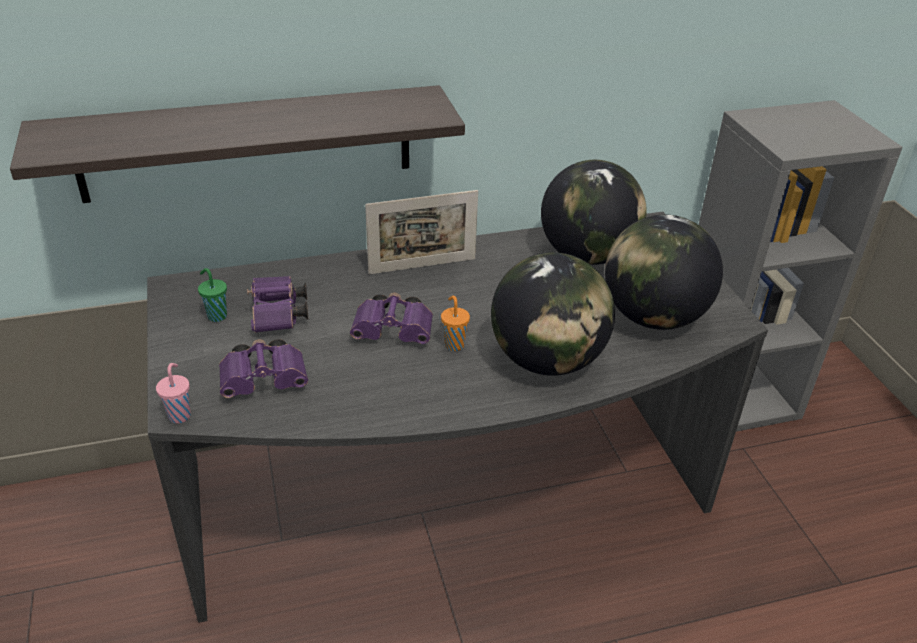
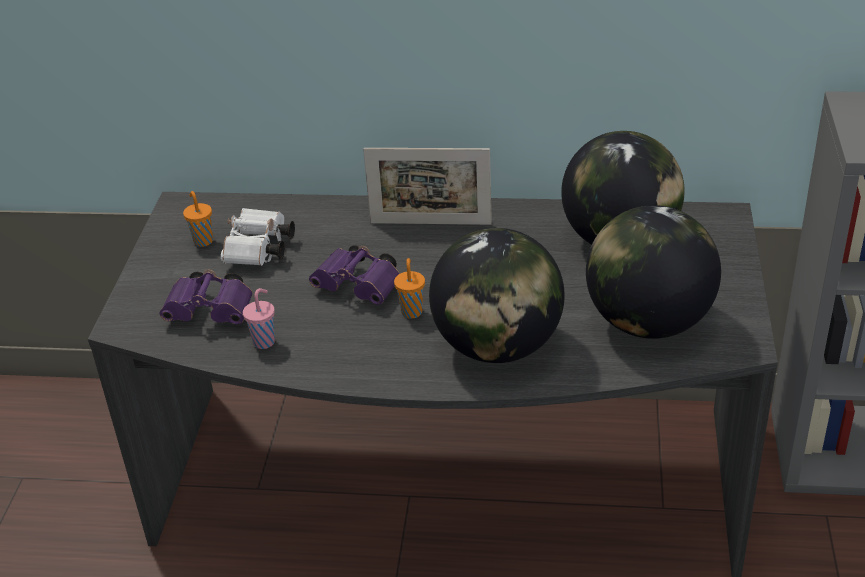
camera: 25 degrees right, 0 degrees up
shelf [10,85,465,203] -> none
pink cup [156,363,191,424] -> pink cup moved to [243,288,275,349]
green cup [198,268,227,322] -> orange cup [183,191,213,247]
purple binoculars [247,276,308,333] -> white binoculars [221,208,295,266]

